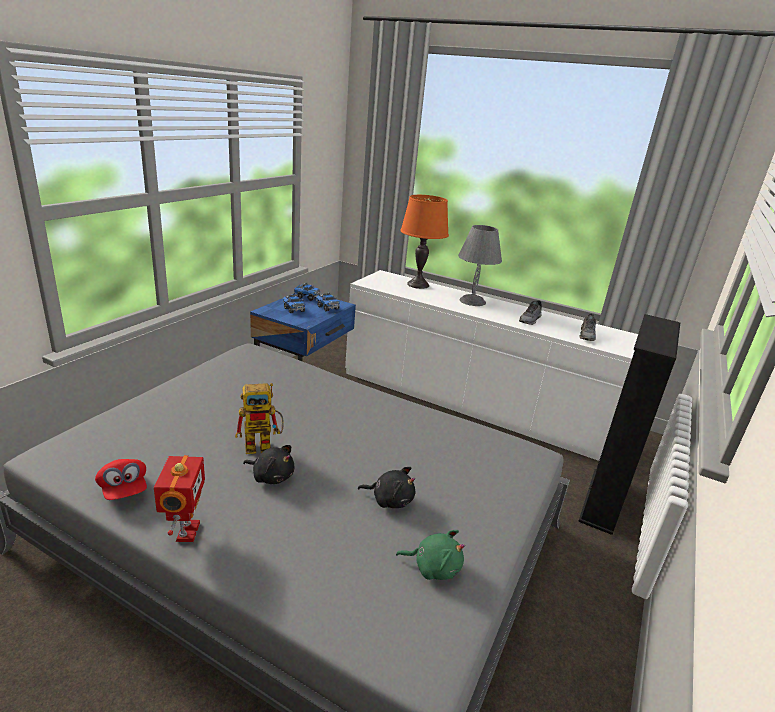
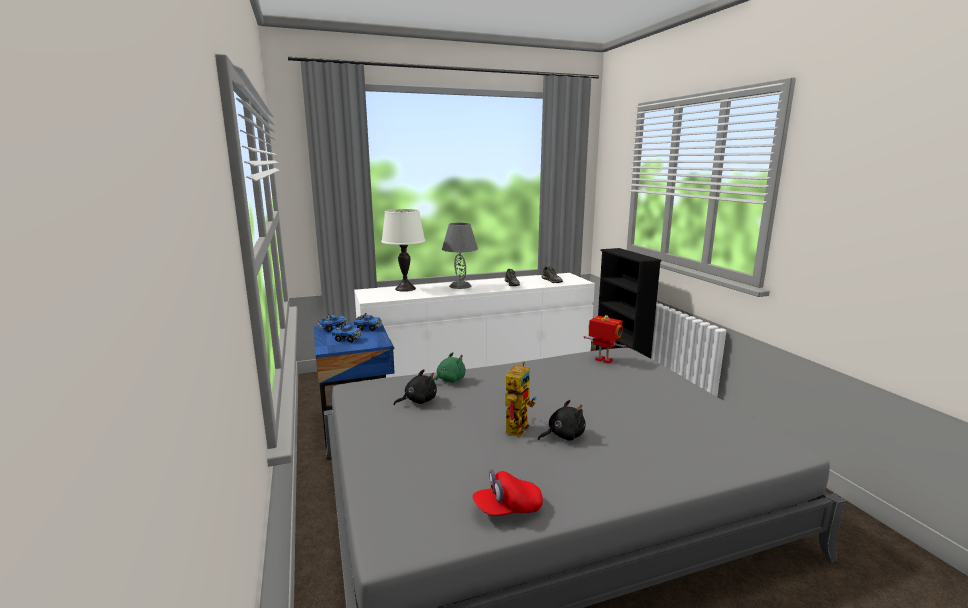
camera: 45 degrees left, 10 degrees down
red cap [95,459,147,500] -> red cap turned 150 degrees clockwise [473,469,543,516]
toy robot [154,455,205,542] -> toy robot moved to [584,315,626,364]
black plush toy [358,467,415,508] -> black plush toy moved to [394,369,437,405]
green plush toy [396,530,465,580] -> green plush toy moved to [432,352,466,383]
orange table lamp [400,195,449,289] -> white table lamp [381,209,425,292]

